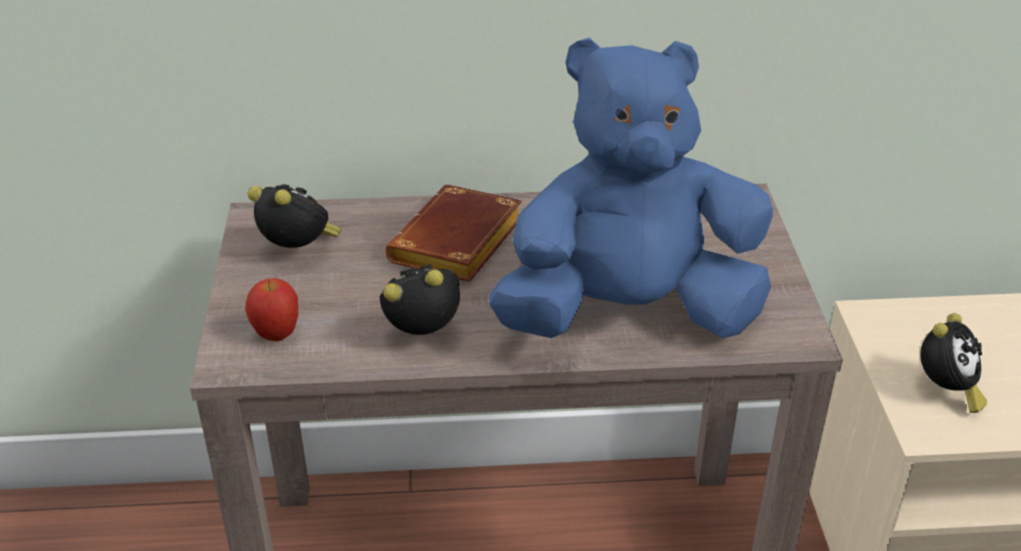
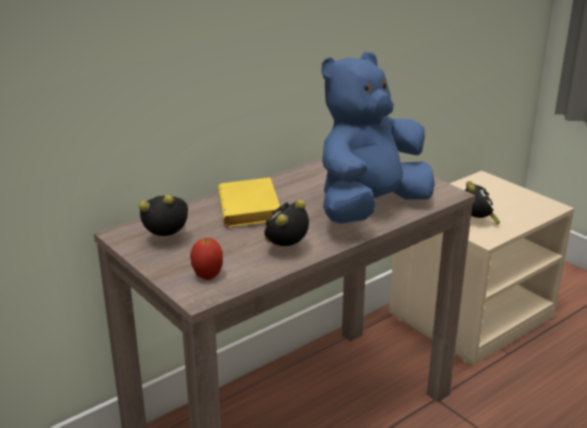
camera: 35 degrees left, 10 degrees down
brown book [386,184,522,282] -> yellow book [218,177,280,227]

